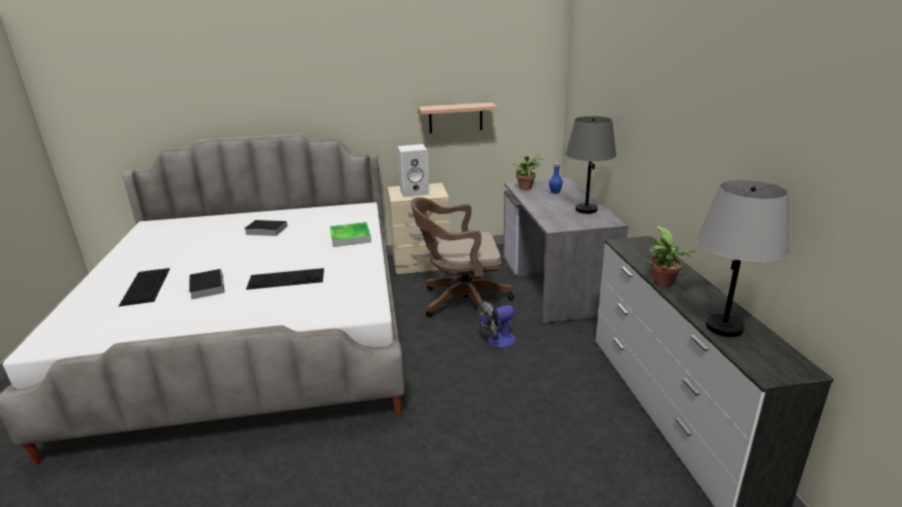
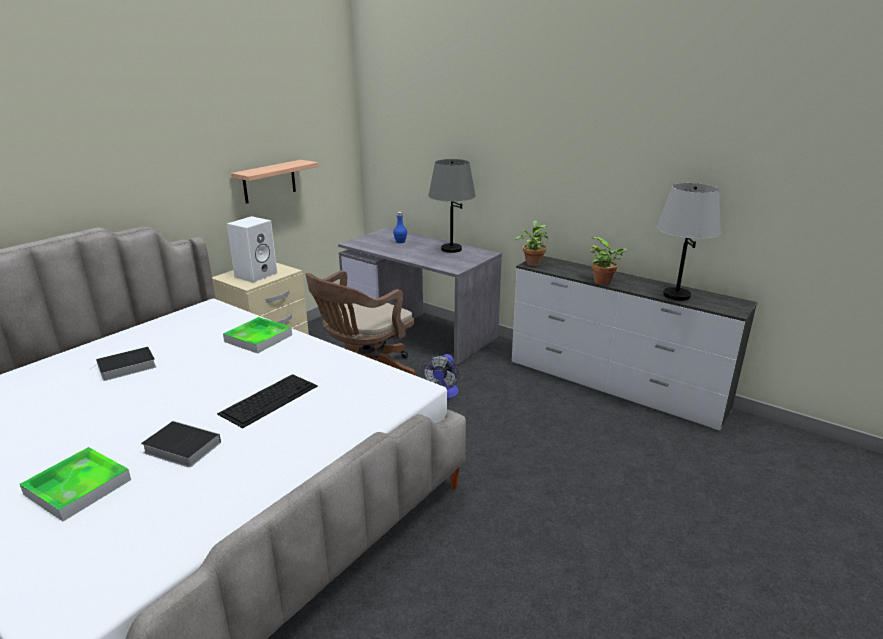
camera: 45 degrees left, 0 degrees up
keyboard [119,268,170,306] -> tray [20,447,131,521]
potted plant [512,153,543,190] -> potted plant moved to [515,221,548,266]

